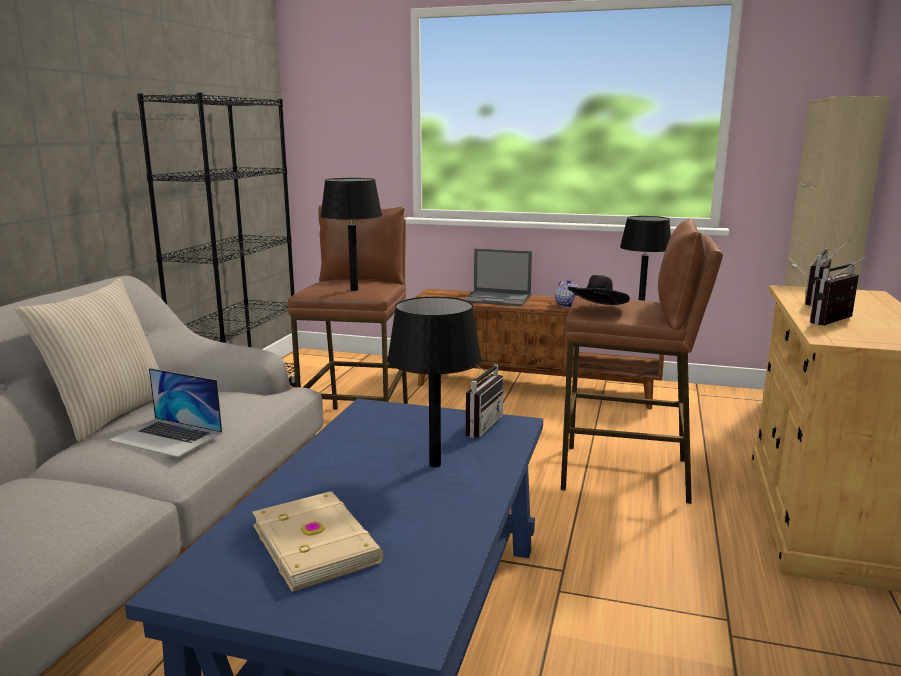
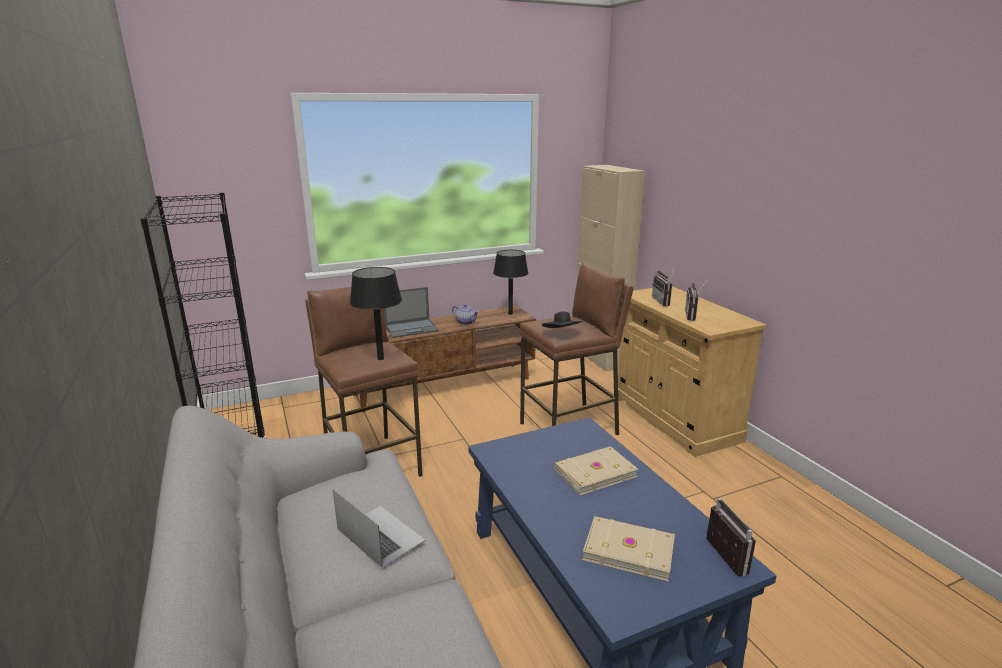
camera: 40 degrees left, 5 degrees up
beige pillow [15,278,159,443] -> none
laptop [108,368,222,457] -> laptop turned 120 degrees counterclockwise [333,489,426,568]
black table lamp [387,297,482,467] -> beige book [554,446,638,495]
radio [466,364,504,438] -> radio moved to [706,498,756,577]

